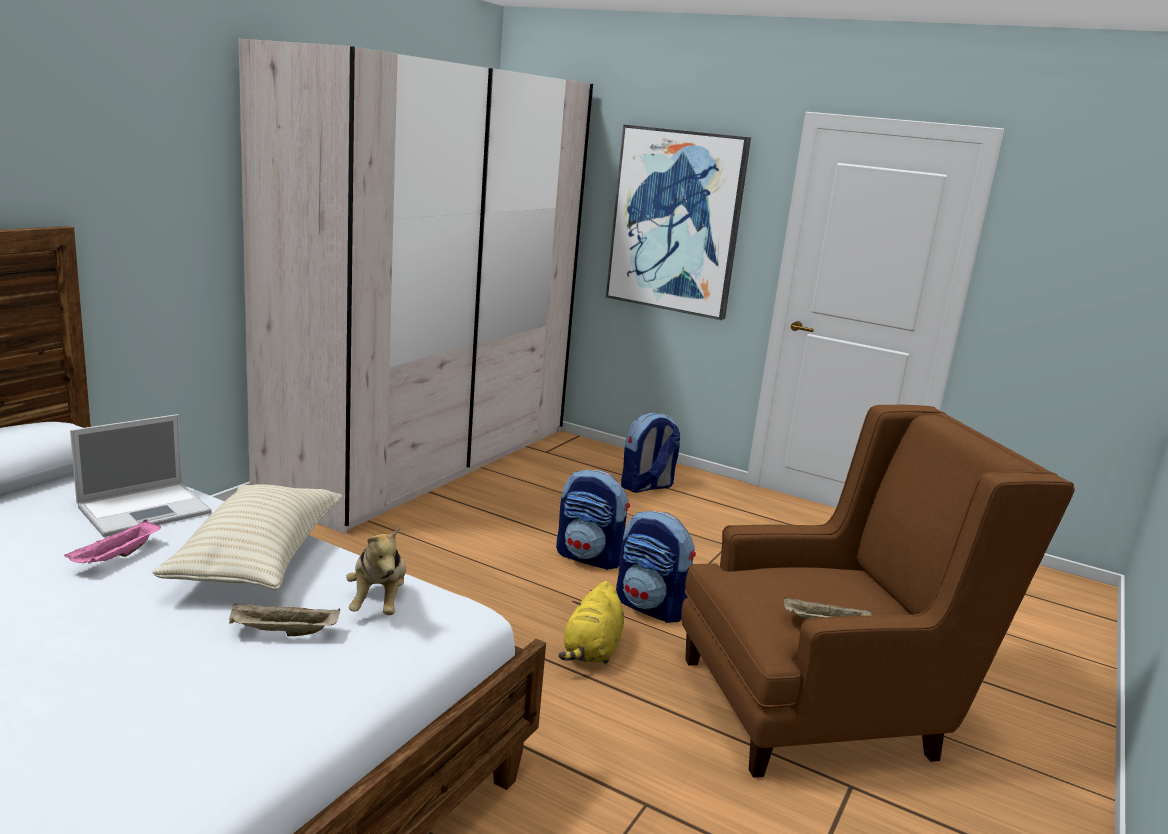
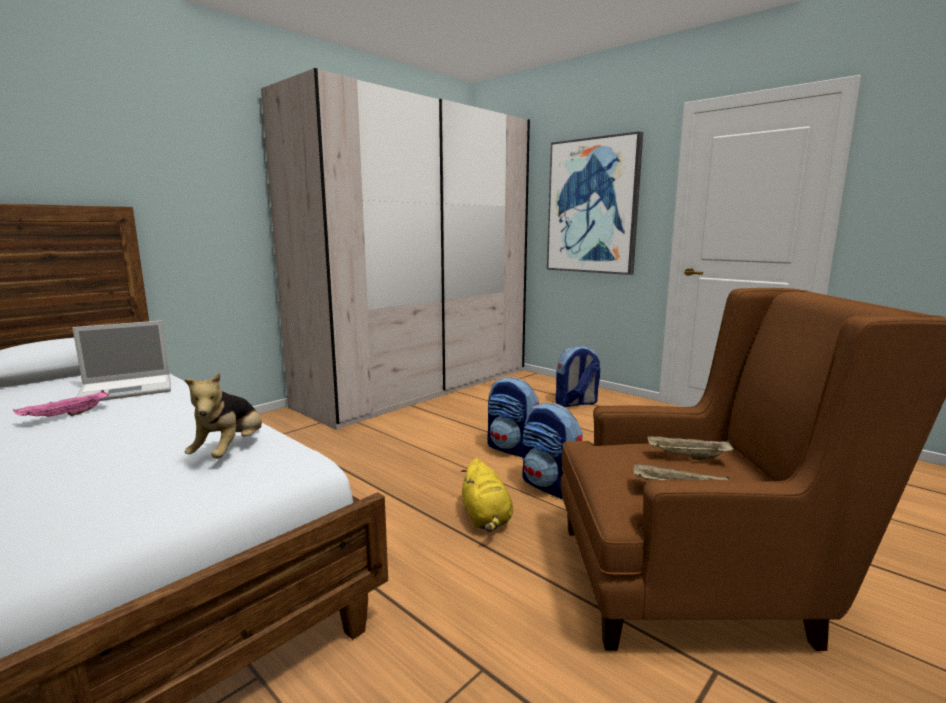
camera: 15 degrees right, 5 degrees down
beige pillow [152,484,342,591] -> none
beige tray [229,603,340,636] -> beige tray moved to [647,435,734,460]
yellow plush toy [558,581,624,664] -> yellow plush toy turned 45 degrees counterclockwise [461,458,513,532]

